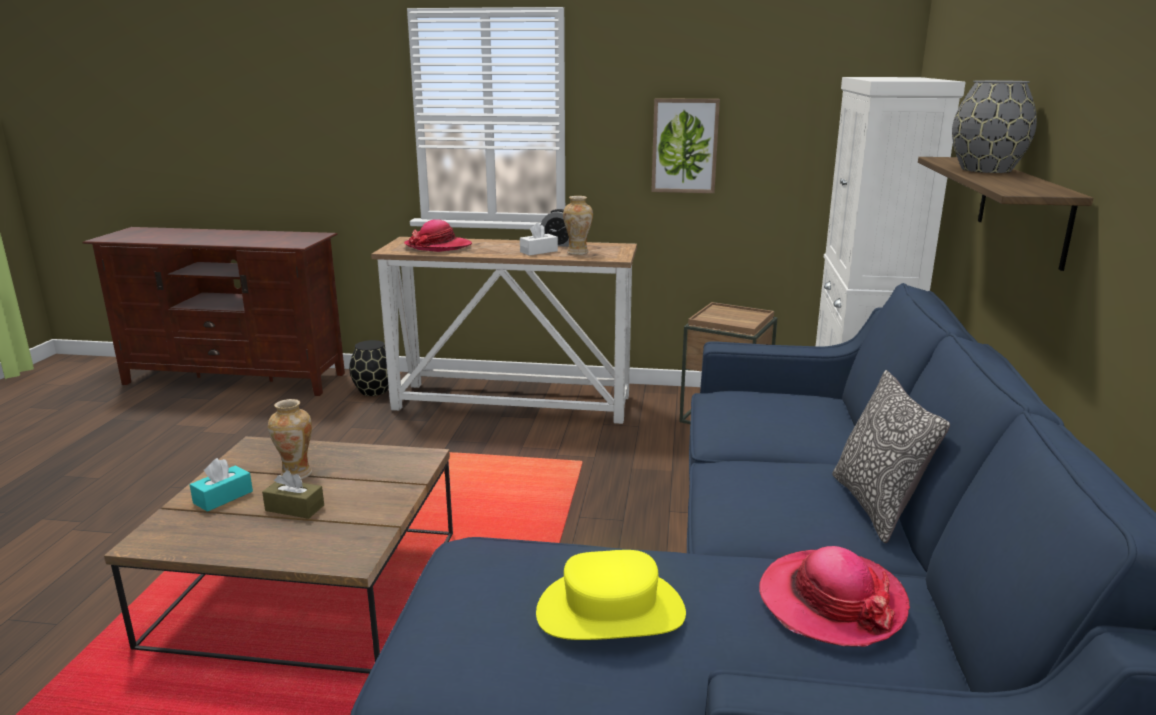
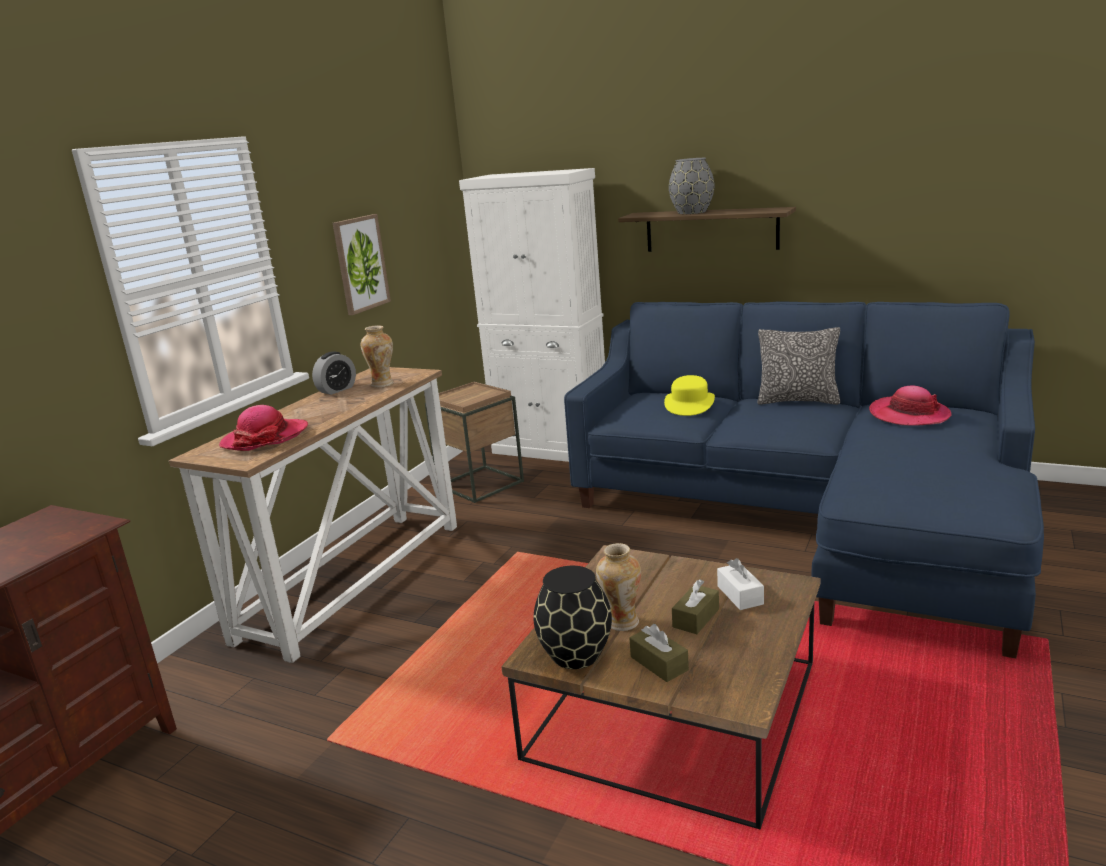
camera: 70 degrees left, 0 degrees up
turquoise tissue box [190,458,253,512] -> brown tissue box [630,624,689,682]
black vase [349,340,389,396] -> black vase moved to [534,566,612,669]
white tissue box [520,223,558,256] -> white tissue box moved to [717,558,764,610]
yellow hat [536,550,686,640] -> yellow hat moved to [664,375,715,416]

